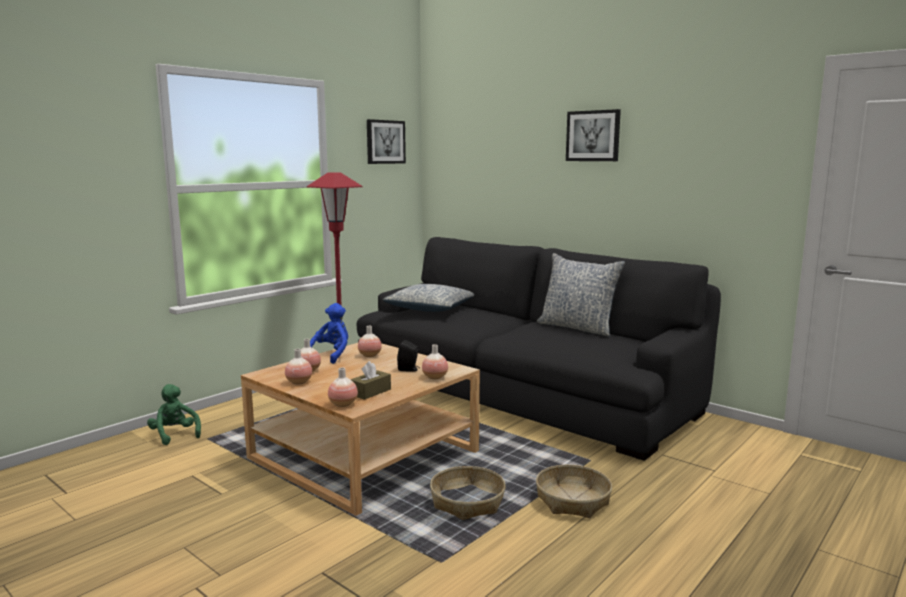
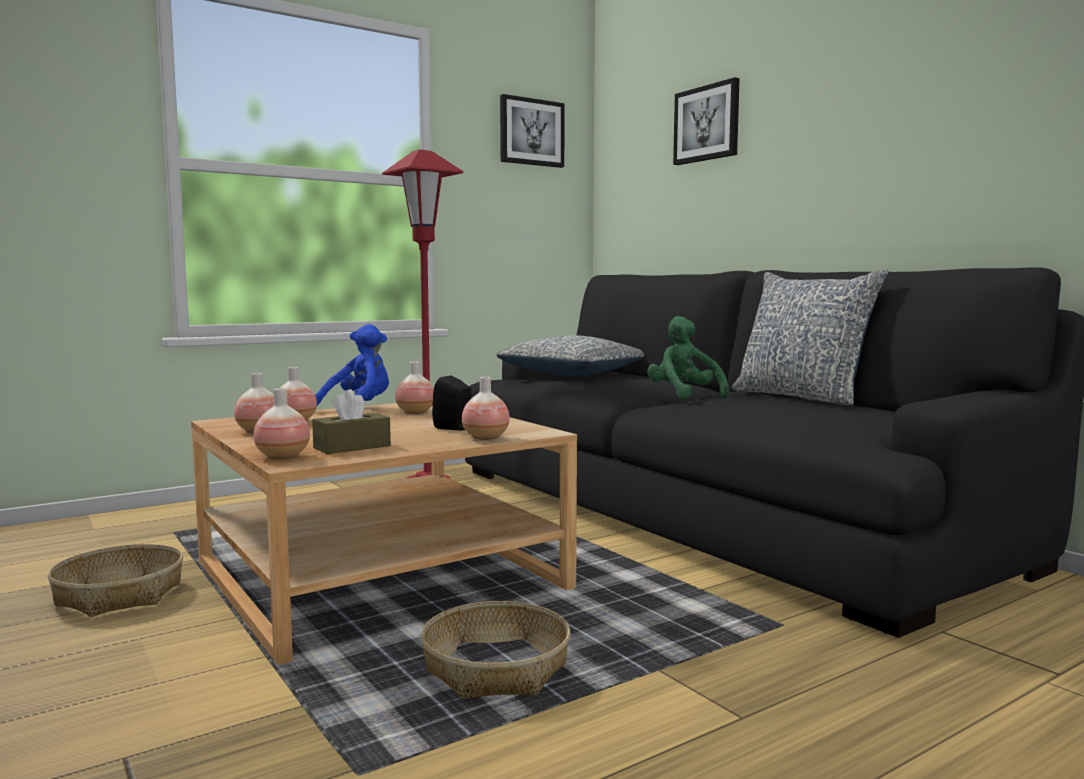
camera: 15 degrees right, 5 degrees down
green plush toy [147,384,201,445] -> green plush toy moved to [647,316,729,399]
basket [536,465,612,518] -> basket moved to [47,544,183,617]
picture [566,109,621,161] -> picture moved to [673,77,740,165]

